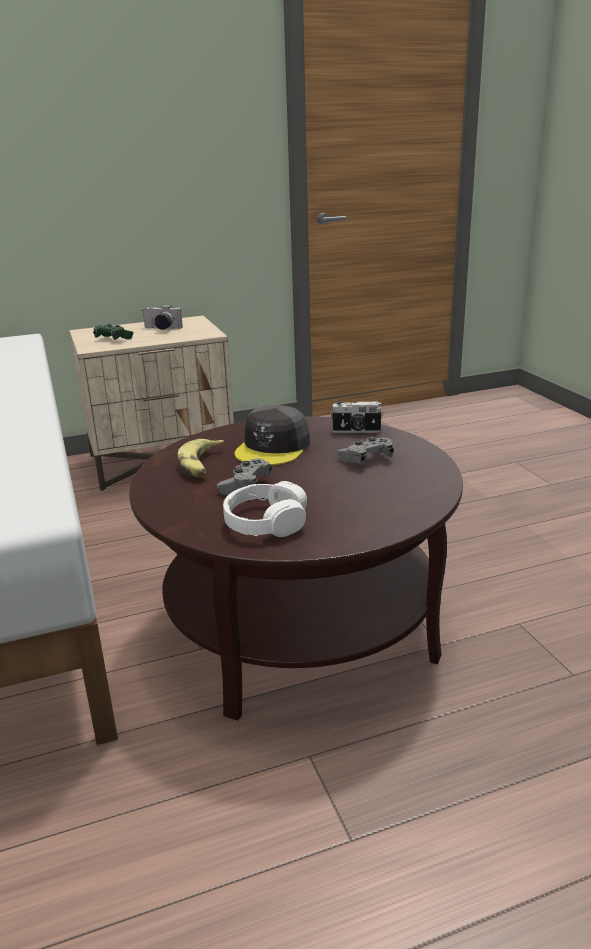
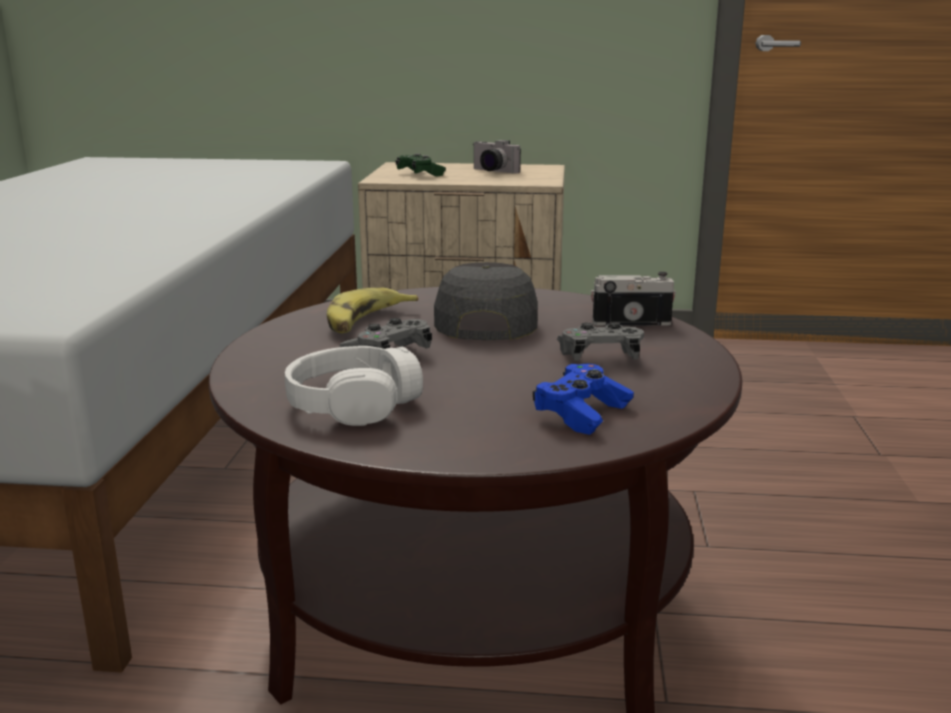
camera: 25 degrees right, 5 degrees down
grey cap [235,405,310,465] -> grey cap turned 135 degrees clockwise [434,262,538,340]
camera [331,401,383,433] -> camera turned 150 degrees clockwise [591,271,676,325]
none -> blue game controller [533,364,634,435]

